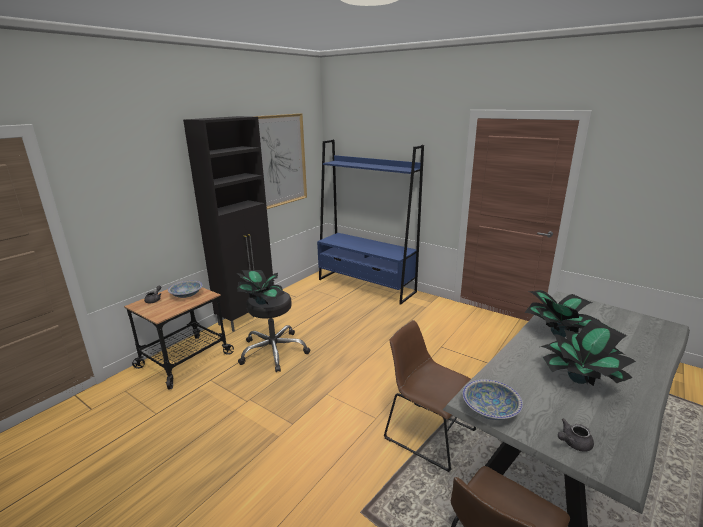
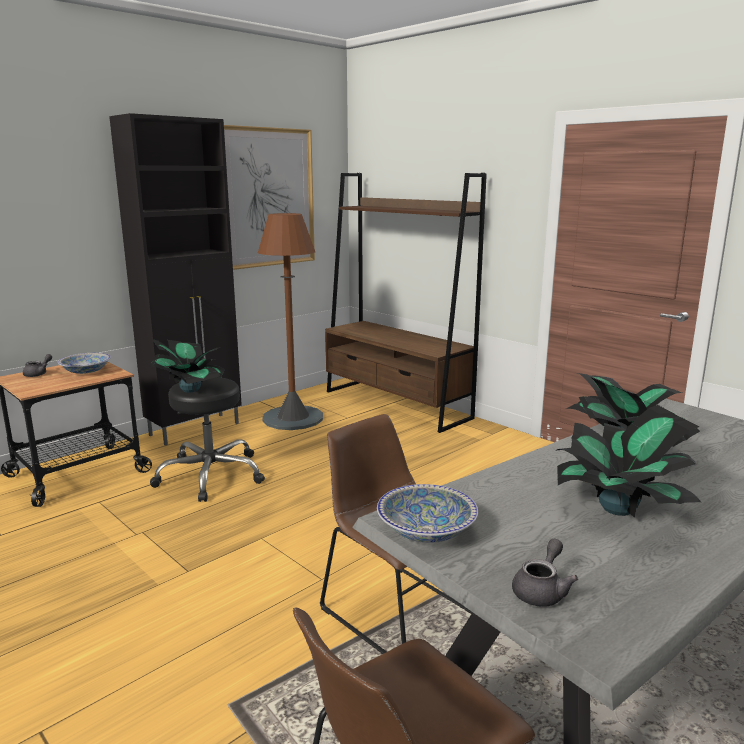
camera: 10 degrees right, 5 degrees down
blue bookcase [317,139,424,305] -> brown bookcase [325,173,487,433]
grey teapot [558,419,594,452] -> grey teapot turned 135 degrees clockwise [512,539,578,607]
none -> brown floor lamp [258,213,323,430]

